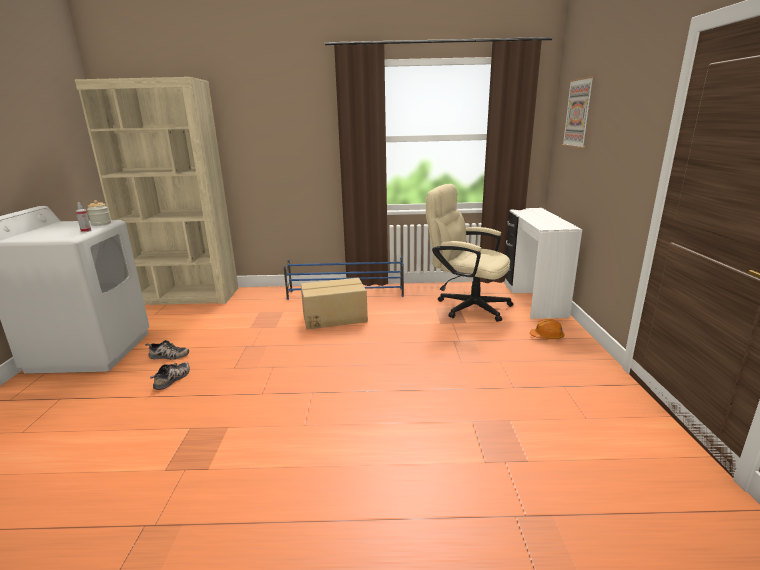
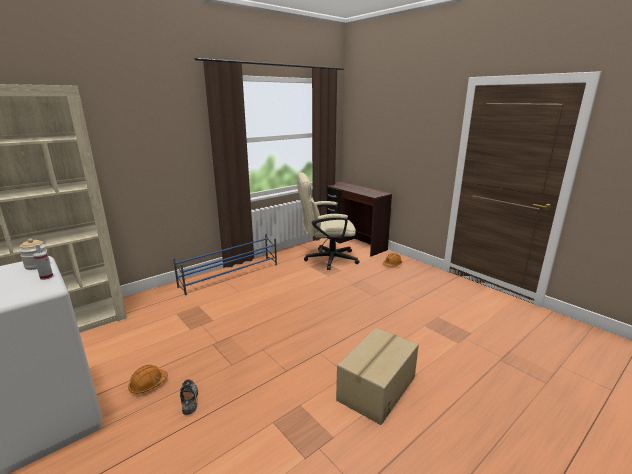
camera: 40 degrees left, 0 degrees up
shoe [145,340,189,360] -> orange hard hat [128,365,168,394]
cardboard box [301,278,368,330] -> cardboard box moved to [336,328,419,425]
white desk [504,208,582,319] -> brown desk [327,182,392,257]
picture [562,76,594,148] -> none

